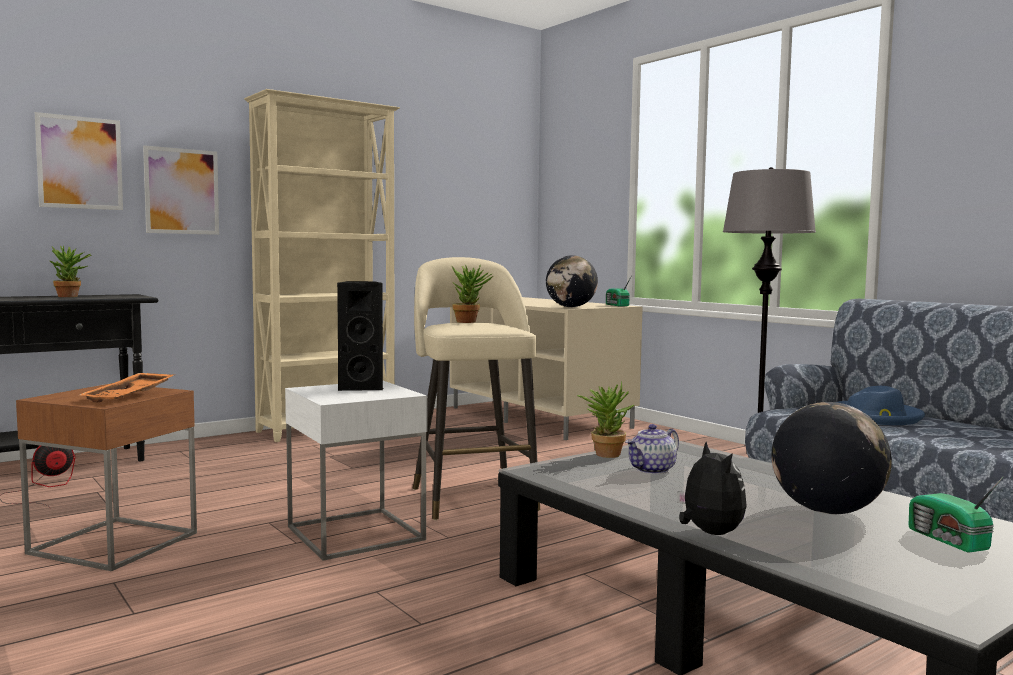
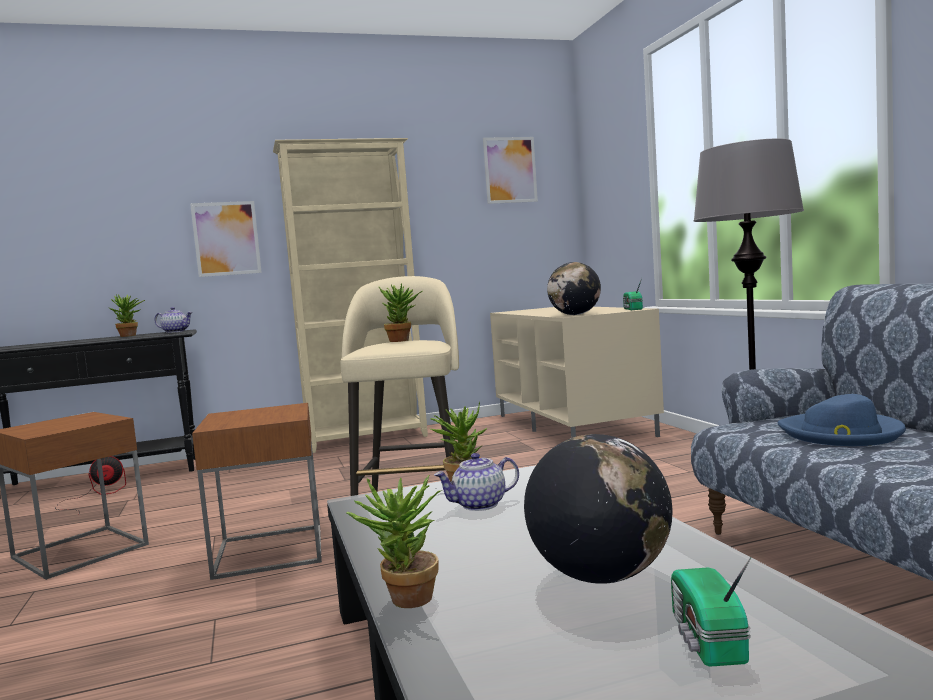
camera: 20 degrees right, 0 degrees up
picture [35,112,123,210] -> picture moved to [483,137,538,204]
orange tray [80,373,174,402] -> none
white side table [285,381,427,561] -> brown side table [192,403,322,580]
black speaker [337,281,383,391] -> none
plush toy [677,442,747,535] -> potted plant [347,474,442,608]
none -> teapot [154,307,193,333]

